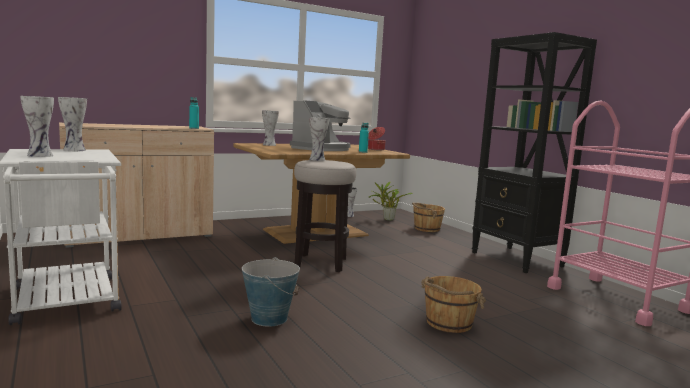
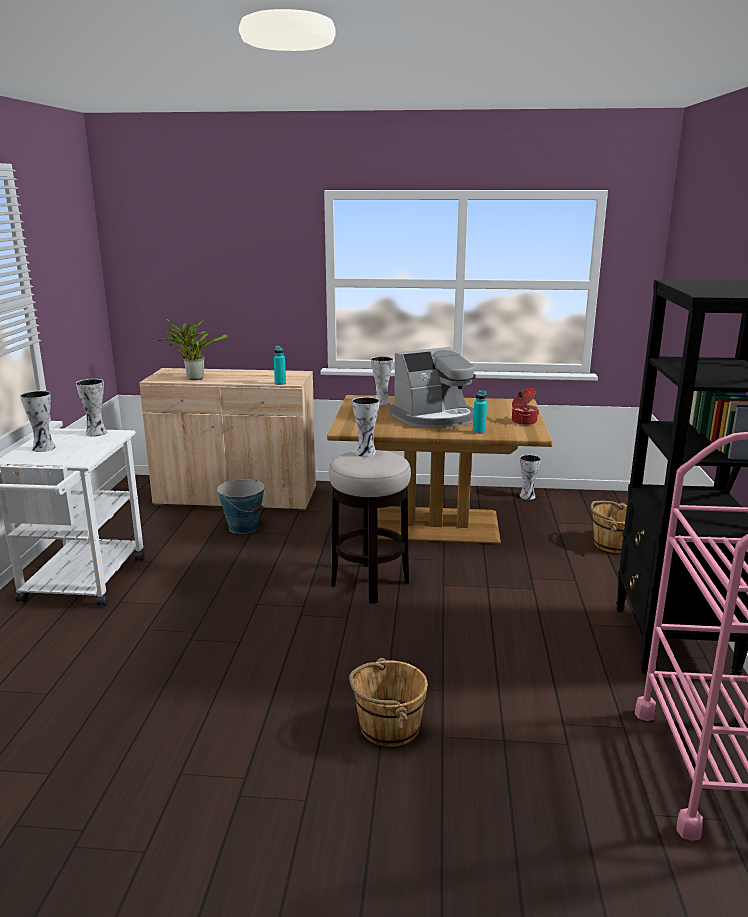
camera: 35 degrees right, 10 degrees up
bucket [242,257,300,327] -> bucket moved to [217,479,266,534]
potted plant [369,182,413,221] -> potted plant moved to [155,319,228,380]

